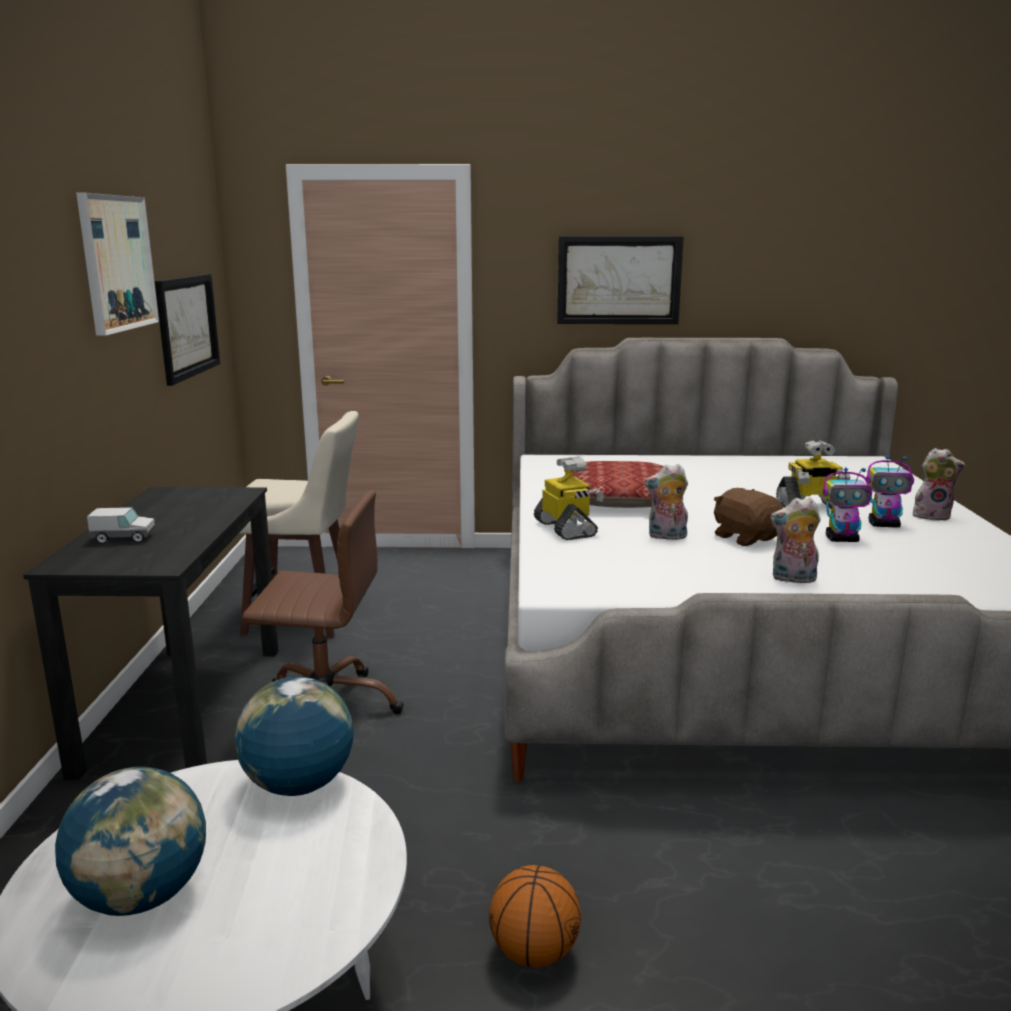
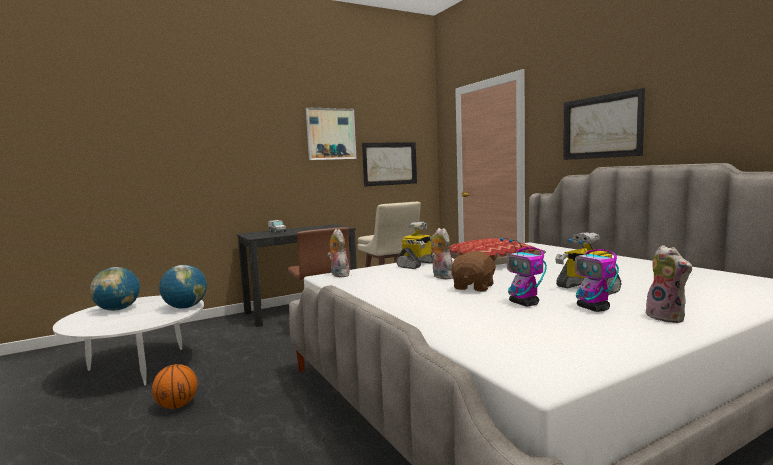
camera: 60 degrees right, 10 degrees down
plush toy [770,497,821,583] -> plush toy moved to [328,229,350,277]

